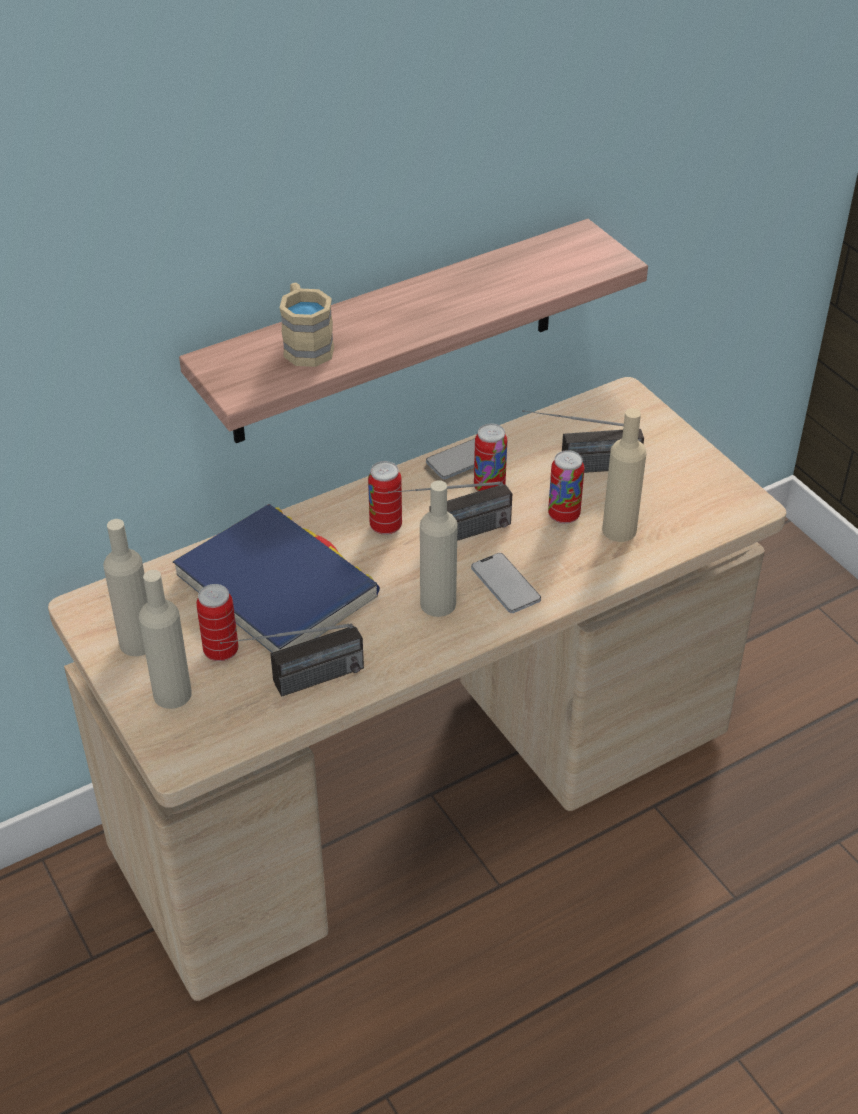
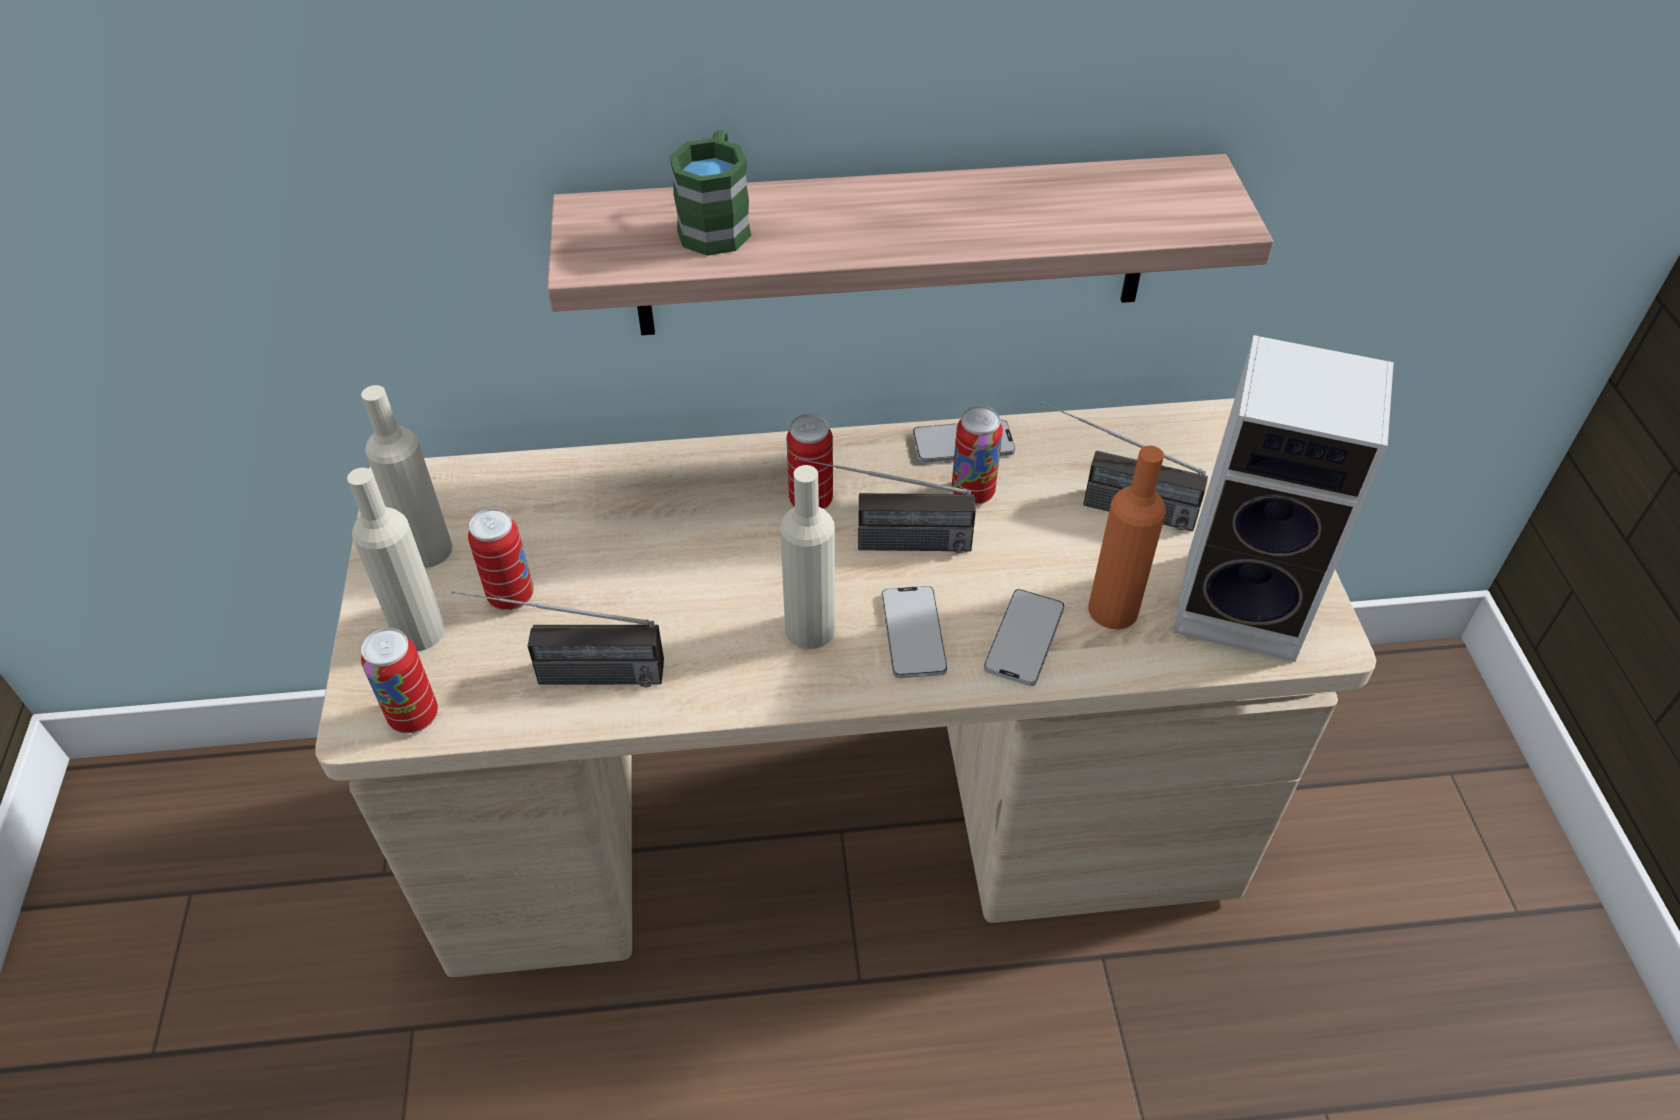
camera: 25 degrees right, 5 degrees up
blue book [173,504,380,653] -> none
beige mug [280,283,334,367] -> green mug [669,130,751,256]
can [548,450,584,524] -> can moved to [361,628,438,733]
beige bottle [602,408,647,542] -> orange bottle [1089,446,1166,629]
none -> phone [984,589,1065,686]
none -> speaker [1173,335,1394,662]

